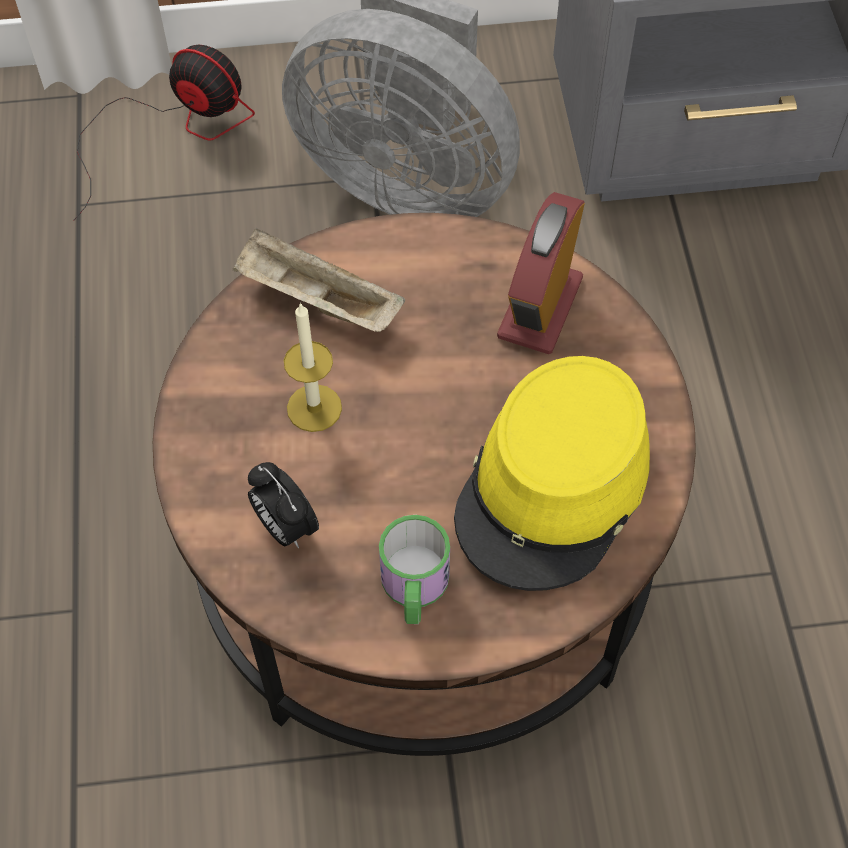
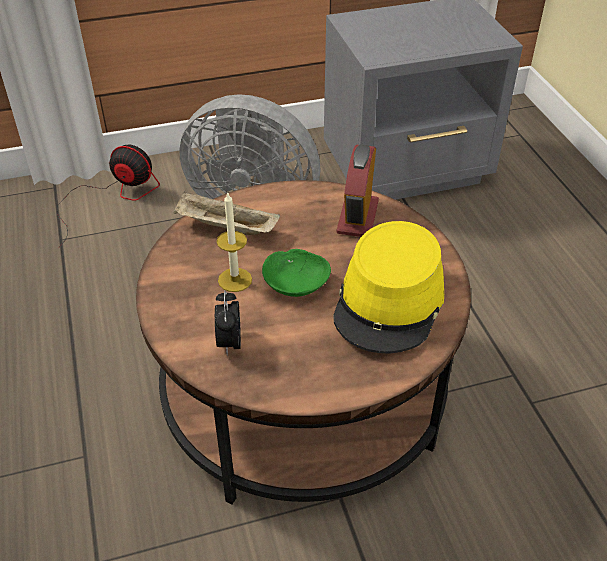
camera: 10 degrees left, 15 degrees down
alarm clock [248,462,319,548] -> alarm clock turned 45 degrees clockwise [215,291,241,356]
mug [379,515,450,624] -> none
none -> green bowl [262,249,331,297]

